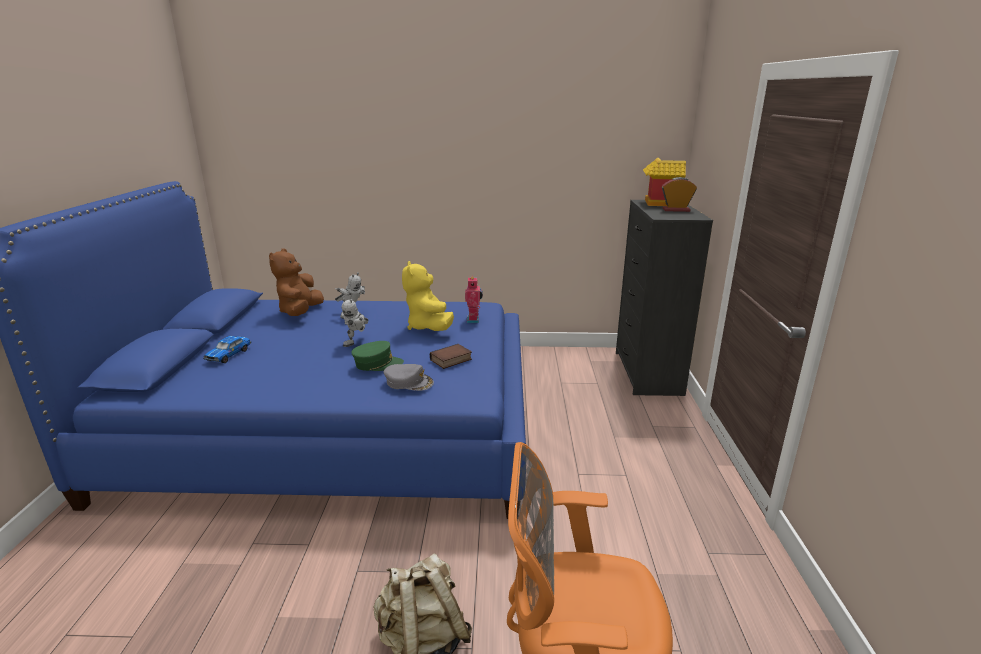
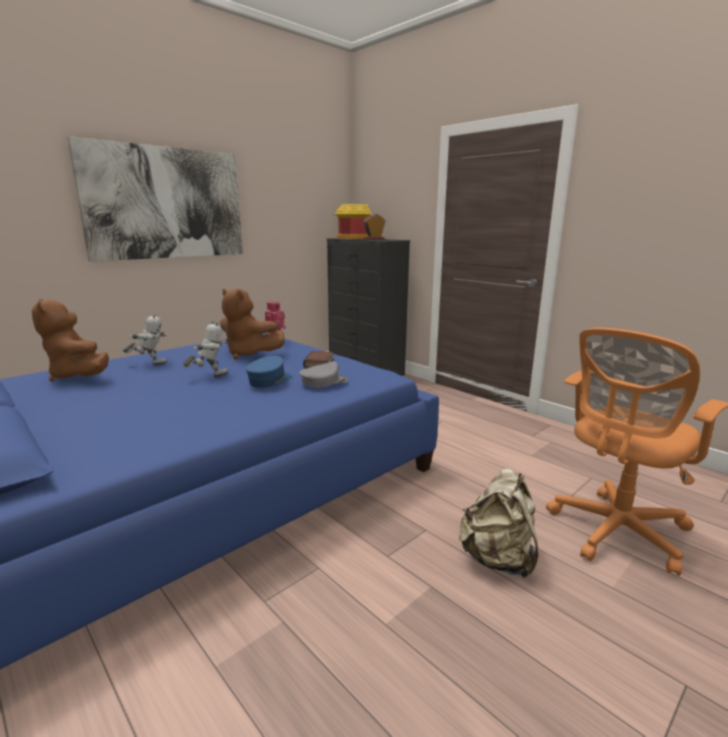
camera: 45 degrees left, 5 degrees down
toy car [203,336,252,363] -> none
toy robot [340,298,368,347] -> toy robot turned 105 degrees counterclockwise [183,320,228,377]
green cap [351,341,404,371] -> blue cap [246,356,292,388]
yellow plush toy [402,261,454,331] -> brown plush toy [220,289,285,360]
none -> picture [67,136,243,261]

